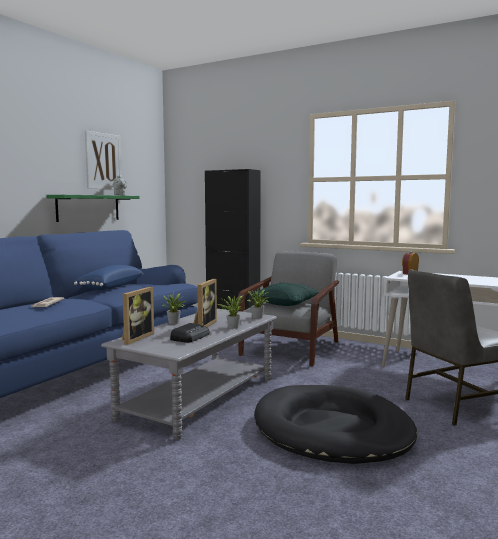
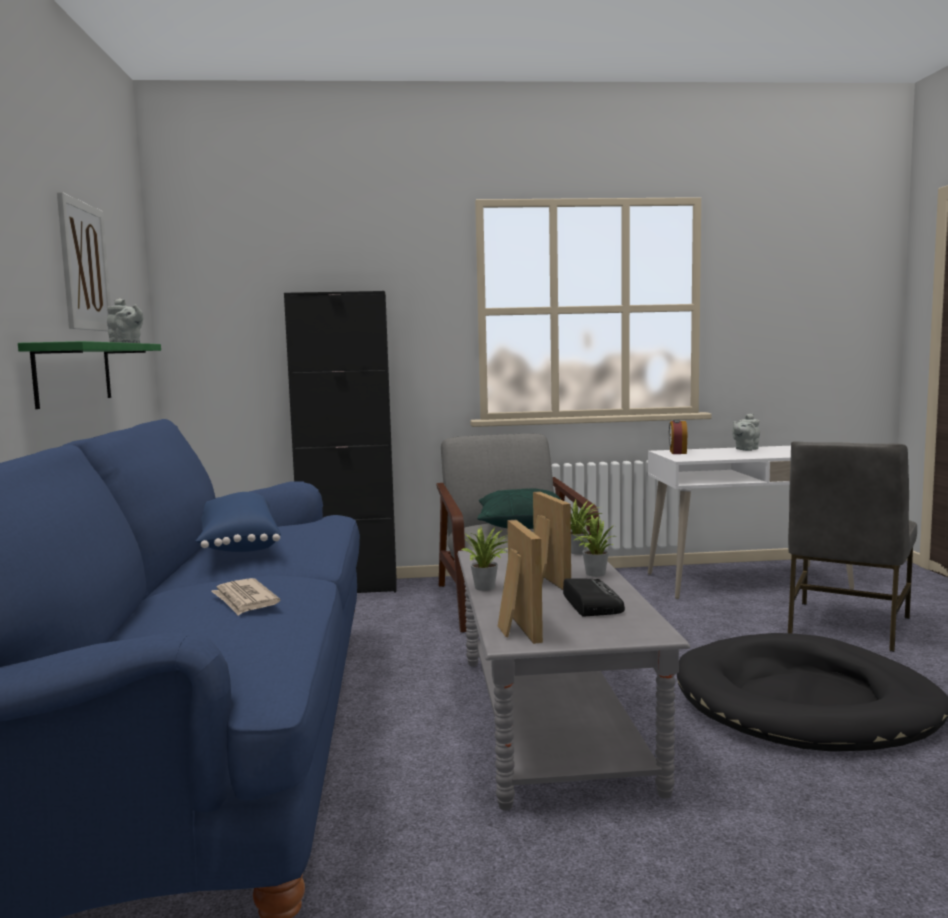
camera: 35 degrees left, 0 degrees up
none -> grey teapot [732,413,760,451]

